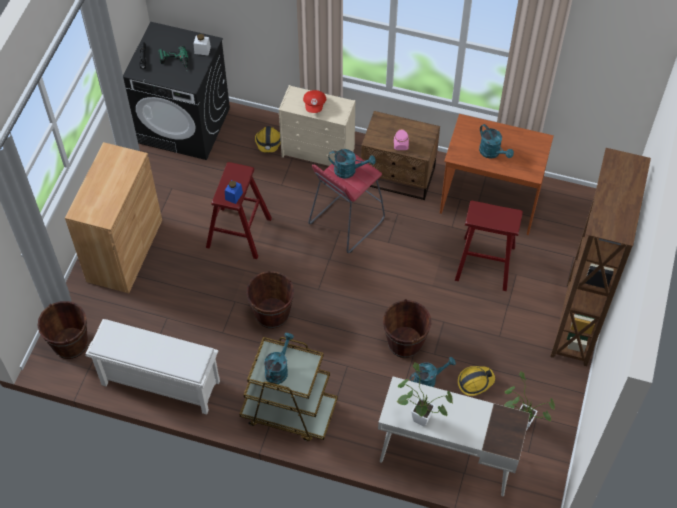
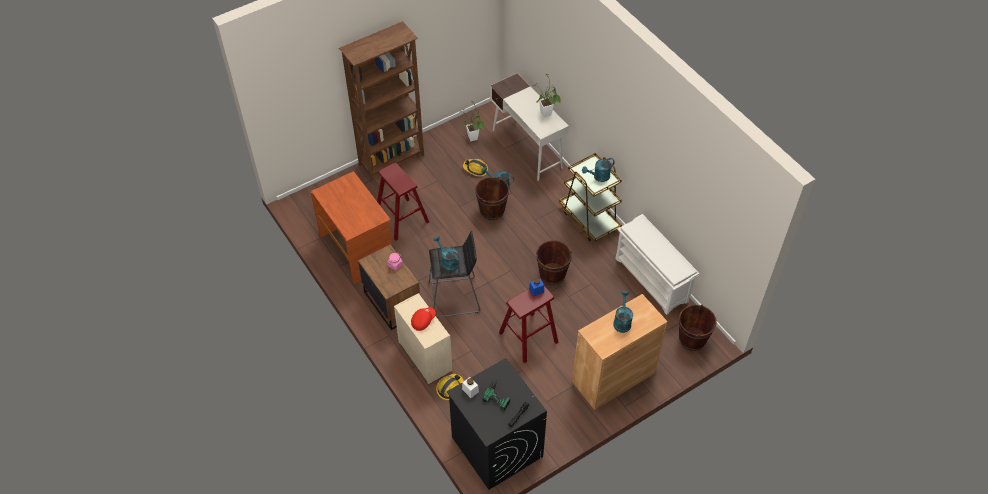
camera: 140 degrees left, 5 degrees down
red stool [308,154,385,253] -> black stool [429,231,480,317]
turquoise watering can [479,124,514,159] -> turquoise watering can moved to [613,291,633,333]

